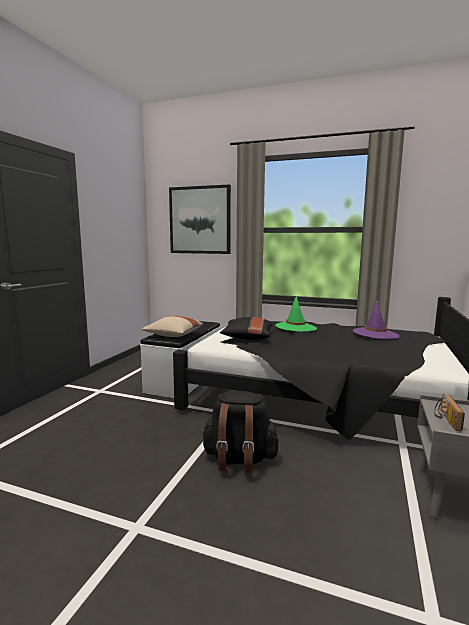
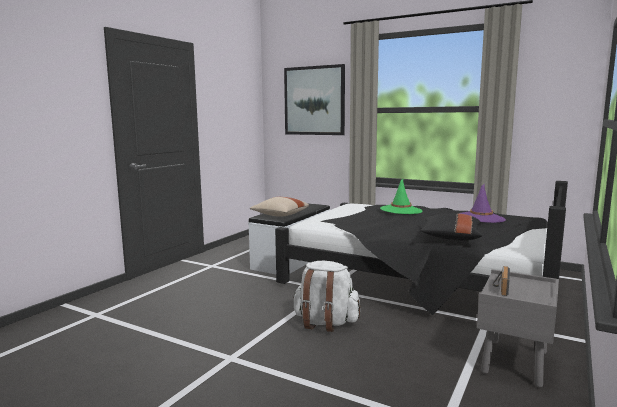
camera: 10 degrees right, 0 degrees up
black backpack [201,391,279,473] -> white backpack [293,260,361,332]
black pillow [220,317,273,340] -> black pillow moved to [420,213,482,240]

